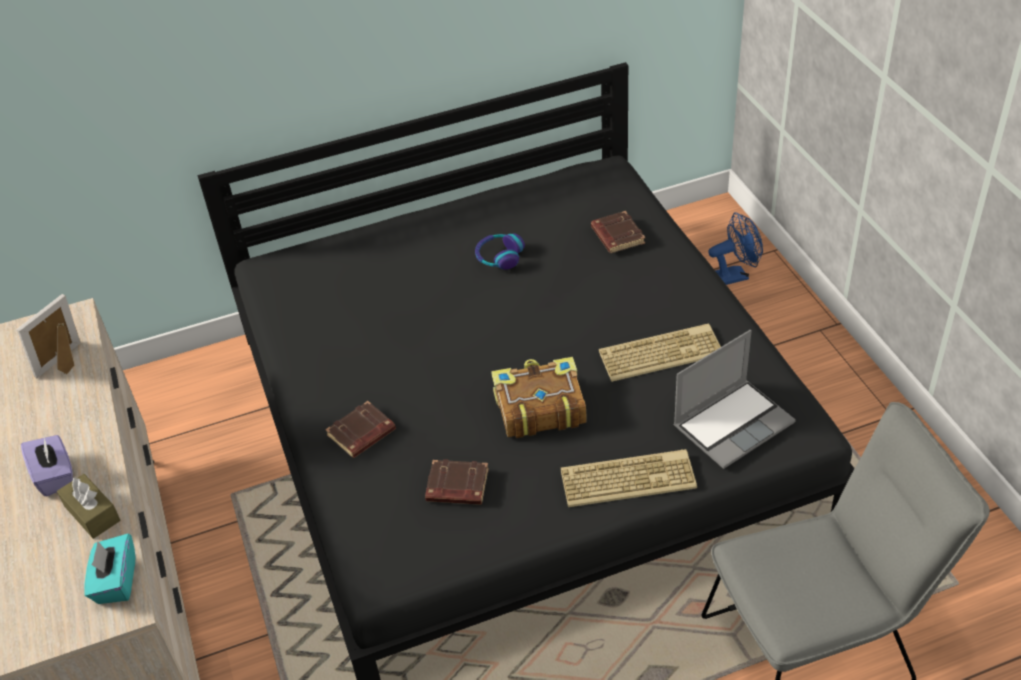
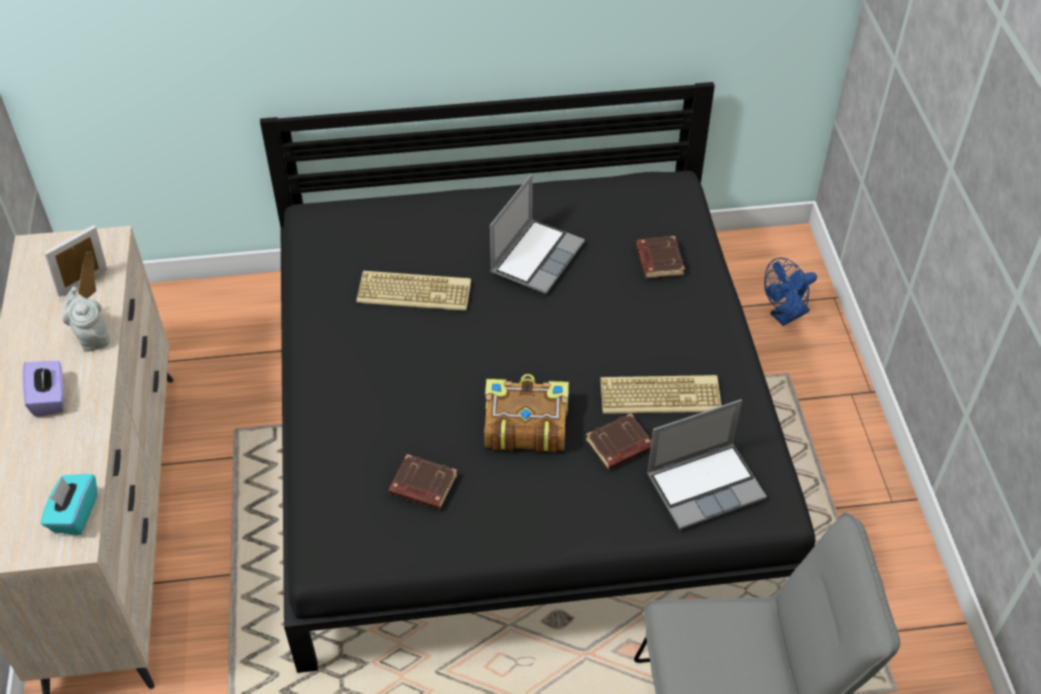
camera: 10 degrees right, 5 degrees up
brown tissue box [57,474,120,539] -> none
brown book [325,401,396,458] -> brown book moved to [586,413,652,469]
headphones [475,234,525,270] -> laptop [490,174,585,294]
keyboard [561,449,697,507] -> keyboard moved to [357,271,471,311]
blue fan [708,212,763,285] -> blue fan turned 150 degrees clockwise [764,258,817,326]
none -> grey teapot [63,287,110,351]

